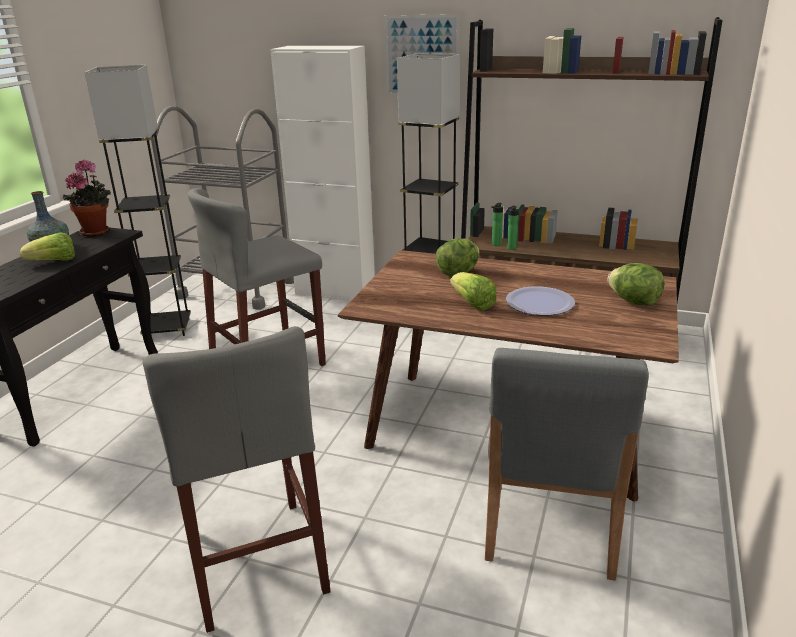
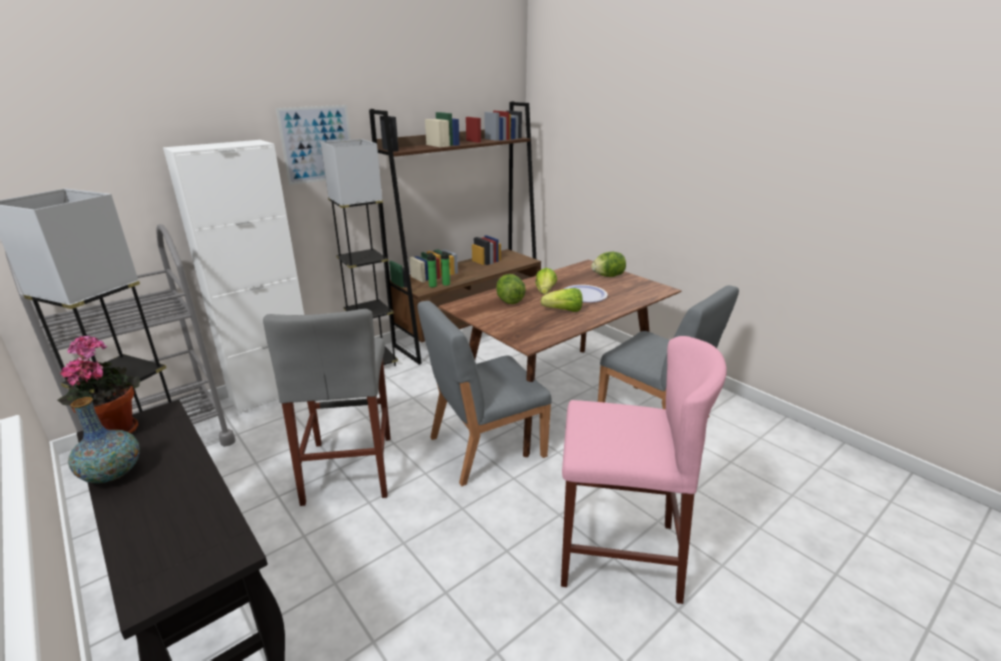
camera: 60 degrees left, 0 degrees up
lettuce [20,232,75,261] -> lettuce moved to [535,268,557,294]
grey stool [143,326,330,633] -> pink stool [561,336,727,604]
none -> grey chair [418,301,552,486]

